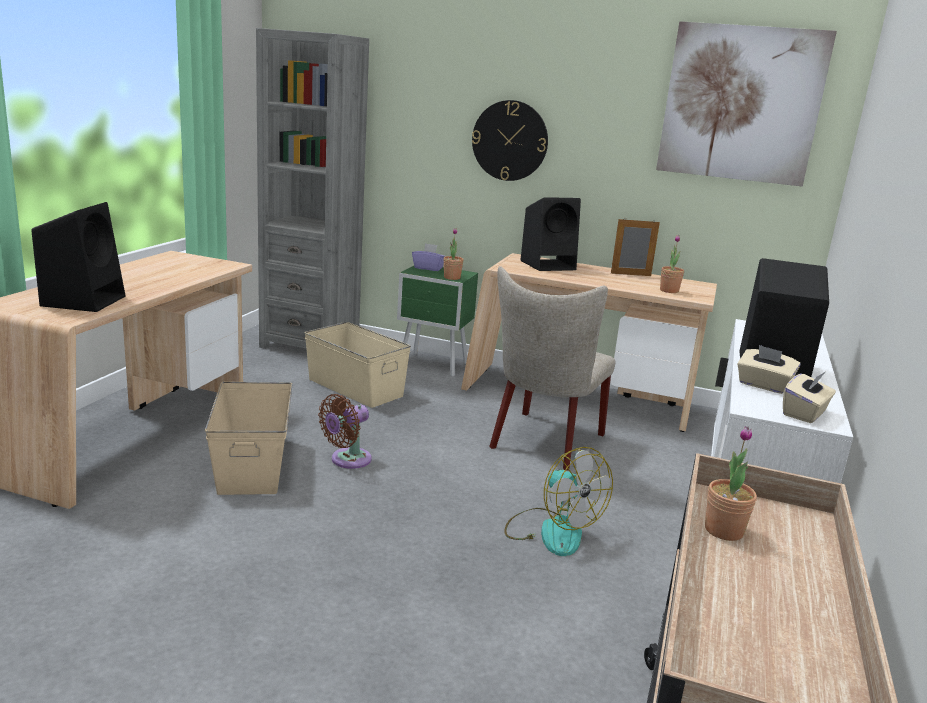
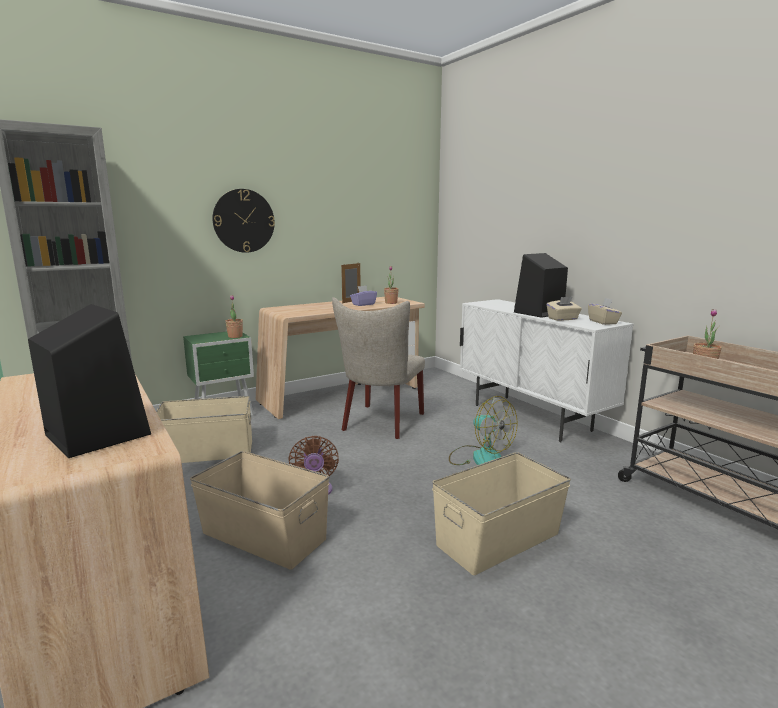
camera: 50 degrees left, 5 degrees down
purple tissue box [412,243,445,271] -> purple tissue box moved to [350,285,377,306]
beige chair [489,266,616,471] -> beige chair turned 45 degrees clockwise [332,297,425,439]
fan [504,447,613,556] -> fan turned 45 degrees clockwise [449,396,518,465]
black speaker [520,197,581,271] -> none
picture [656,21,837,187] -> none
none -> beige storage box [432,452,571,575]

